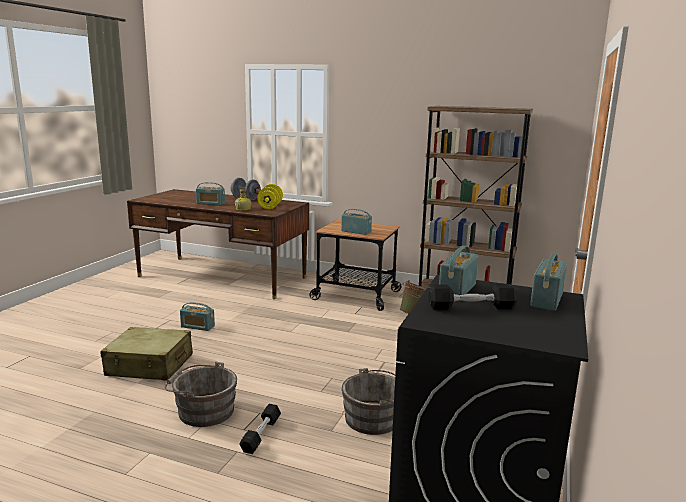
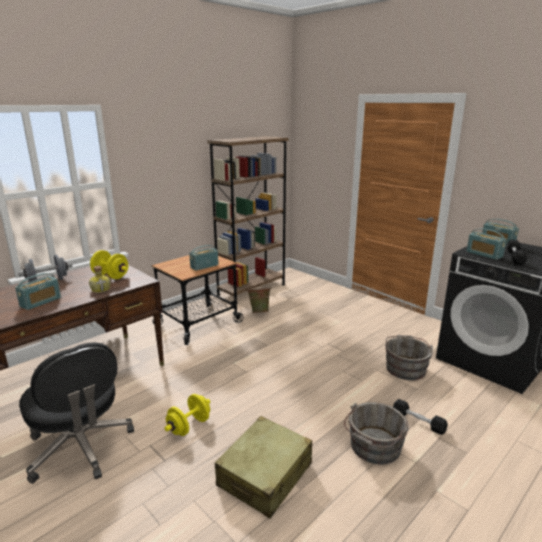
camera: 65 degrees left, 5 degrees up
radio [180,302,215,331] -> yellow dumbbell [165,394,210,436]
none -> black office chair [19,342,134,484]

